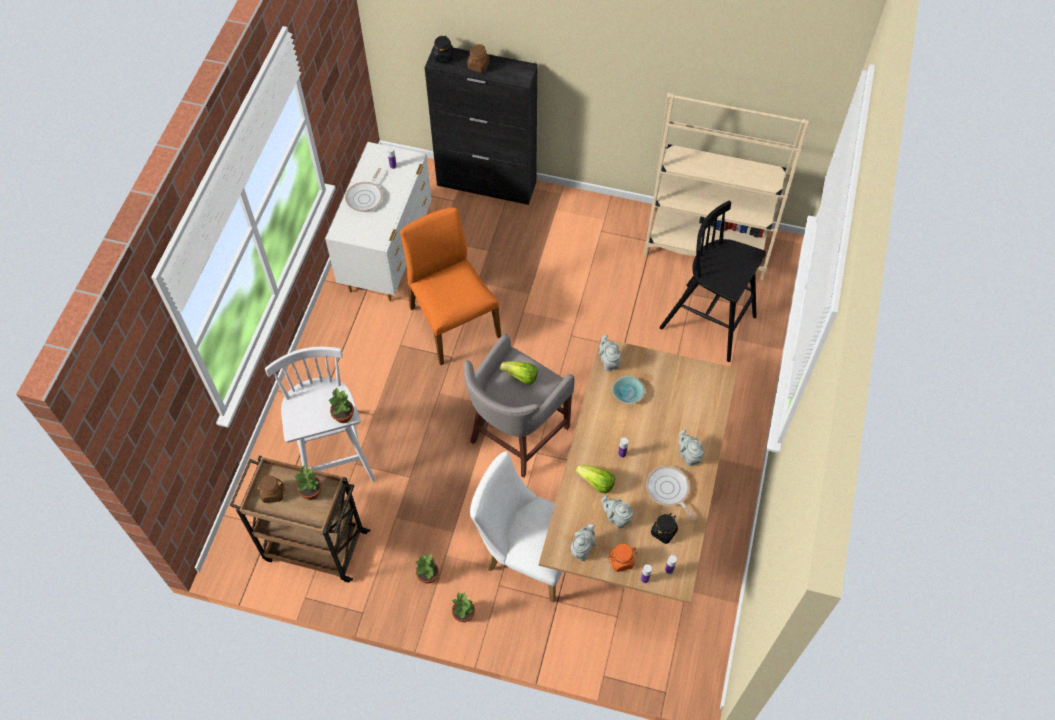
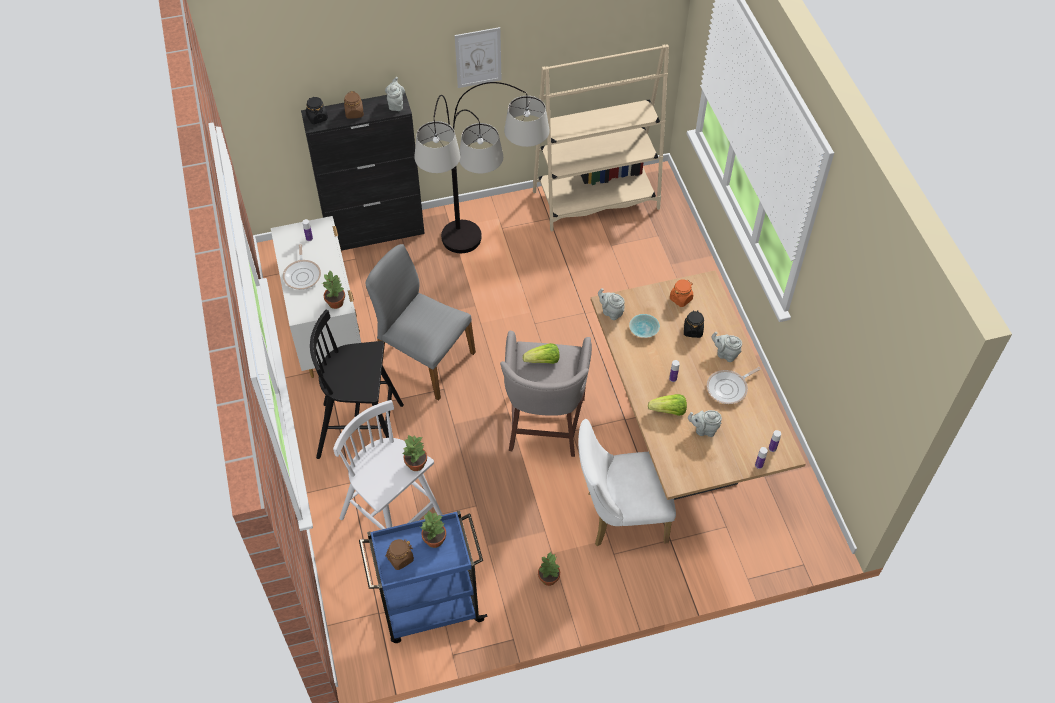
camera: 30 degrees left, 5 degrees down
brown cart [230,456,370,582] -> blue cart [359,510,487,643]
orange chair [400,207,501,365] -> grey chair [366,244,476,401]
potted plant [452,592,475,622] -> potted plant moved to [322,271,345,309]
grey teapot [571,523,596,561] -> grey teapot moved to [385,77,405,111]
orange jar [608,543,638,572] -> orange jar moved to [670,280,693,307]
frying pan [646,466,696,521] -> frying pan turned 60 degrees counterclockwise [707,367,761,404]
black jar [651,513,678,544] -> black jar moved to [684,310,704,338]
black stool [660,201,766,362] -> black stool moved to [310,310,404,459]
none -> floor lamp [414,82,550,253]
none -> picture [455,27,502,88]

